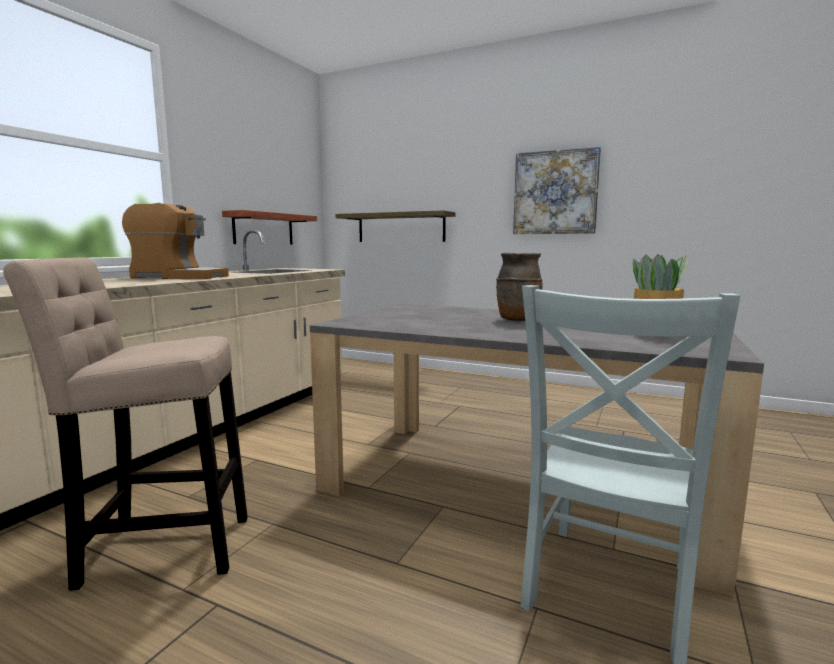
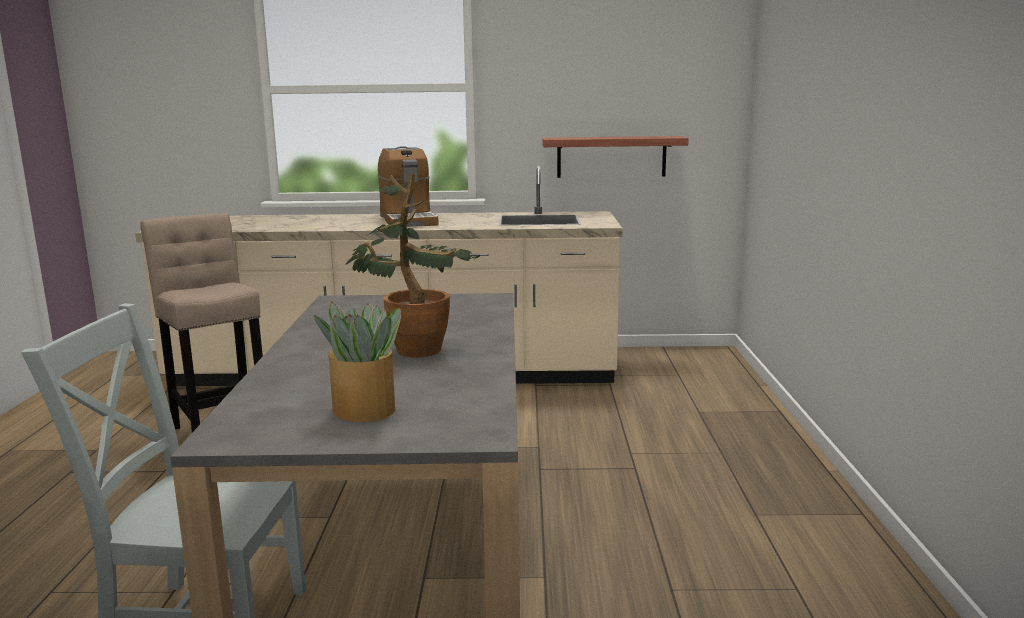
camera: 65 degrees right, 5 degrees up
shelf [336,210,456,242] -> none
brown vase [496,253,542,321] -> potted plant [345,173,480,357]
picture [513,146,601,234] -> none

